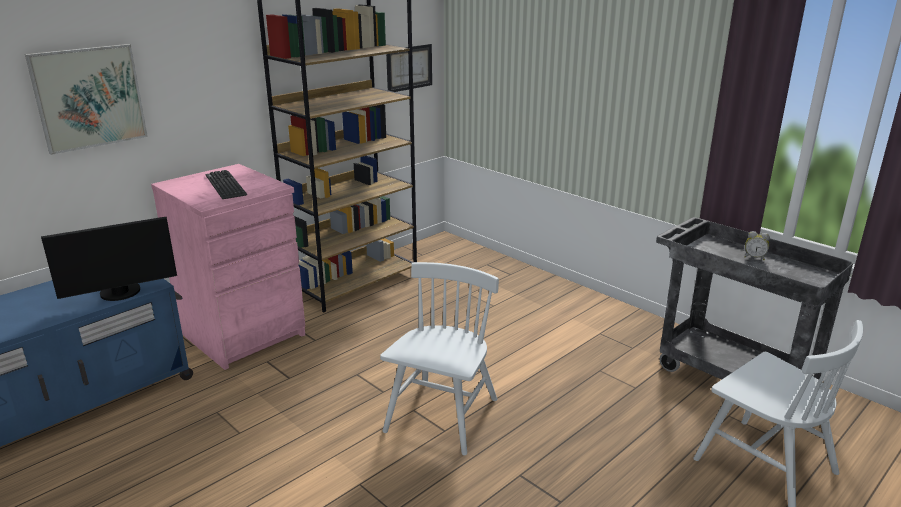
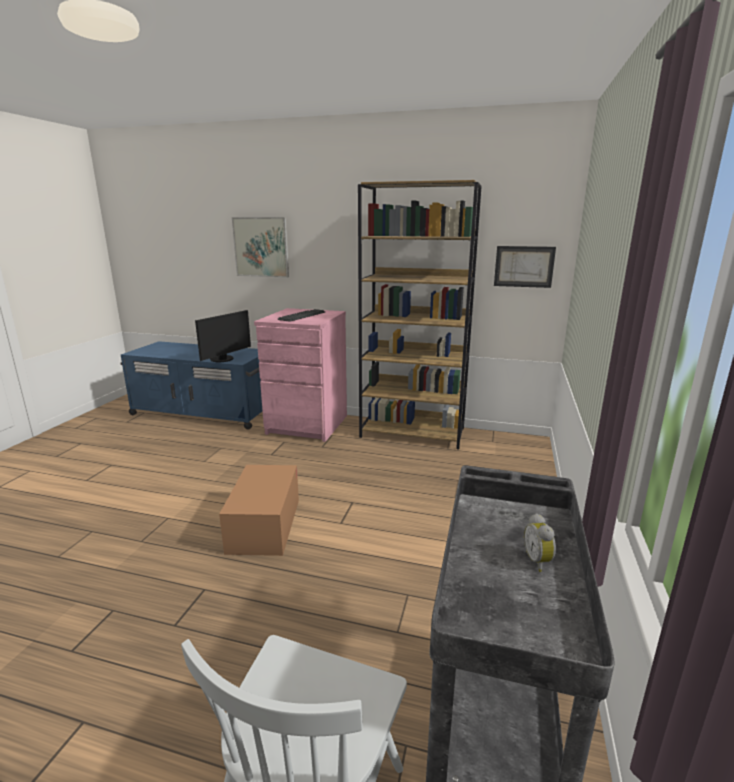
camera: 60 degrees right, 5 degrees down
monitor [41,216,177,301] -> monitor turned 90 degrees counterclockwise [195,310,251,362]
white chair [380,262,499,455] -> cardboard box [219,465,299,556]

